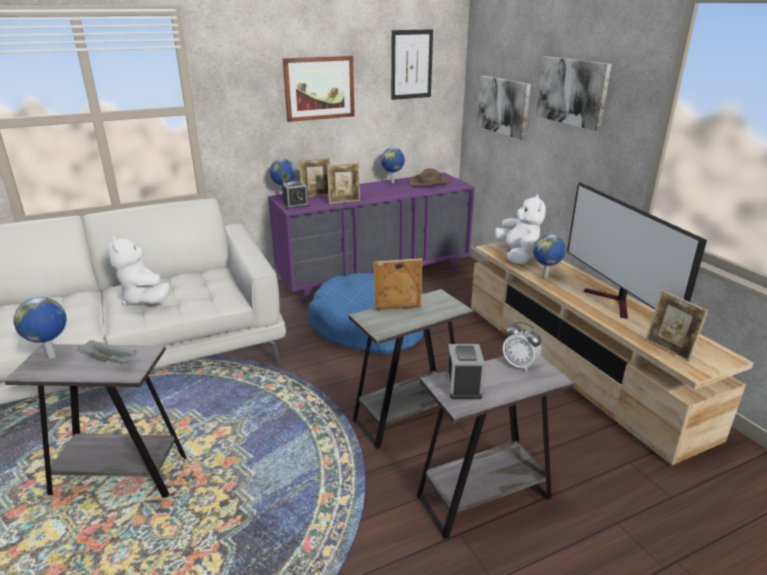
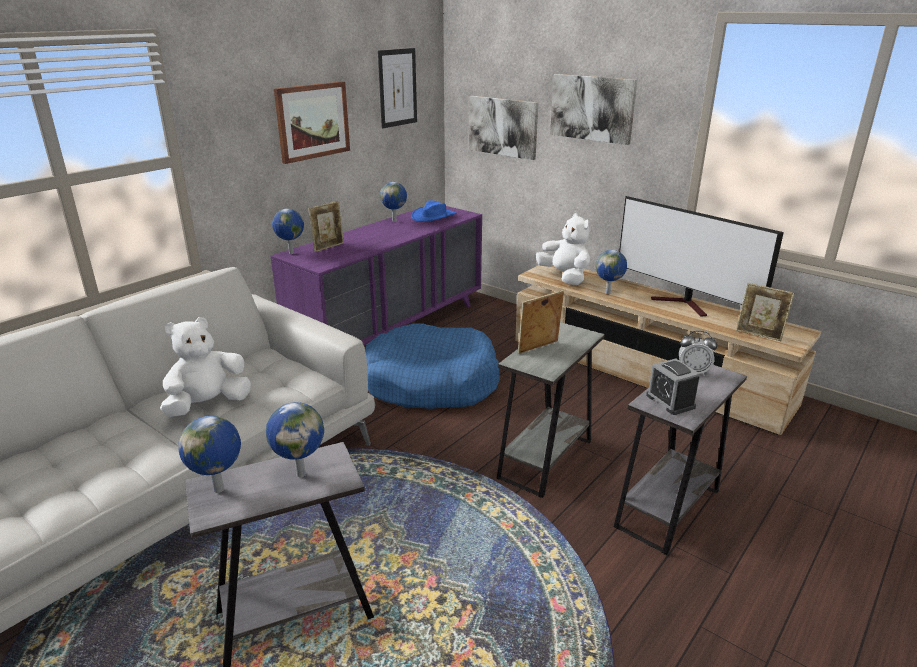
camera: 25 degrees left, 0 degrees up
grey tray [78,340,137,363] -> globe [266,402,324,477]
white plush toy [107,236,170,305] -> white plush toy turned 105 degrees clockwise [160,317,251,417]
alarm clock [282,181,310,209] -> none
picture frame [327,163,360,204] -> none
brown hat [409,168,451,186] -> blue hat [412,200,456,222]

